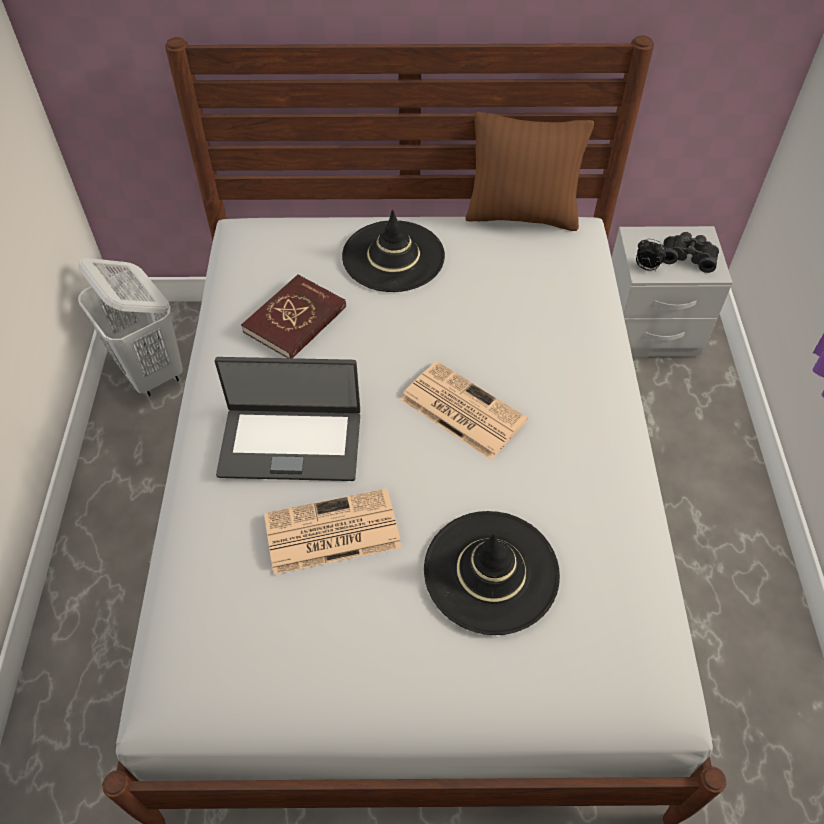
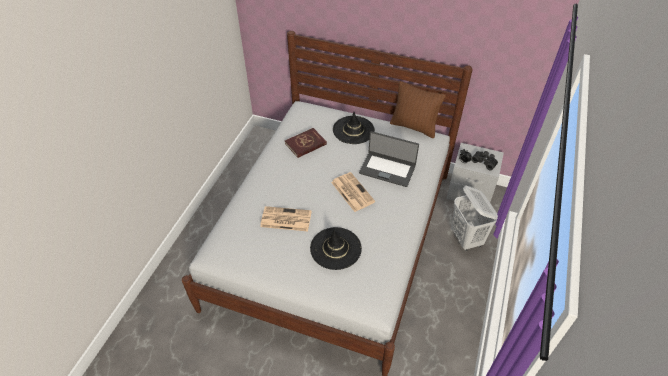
camera: 20 degrees right, 5 degrees down
white laundry basket [78,258,183,396] -> white laundry basket moved to [451,186,498,251]
laptop [215,357,360,481] -> laptop moved to [359,131,419,187]

